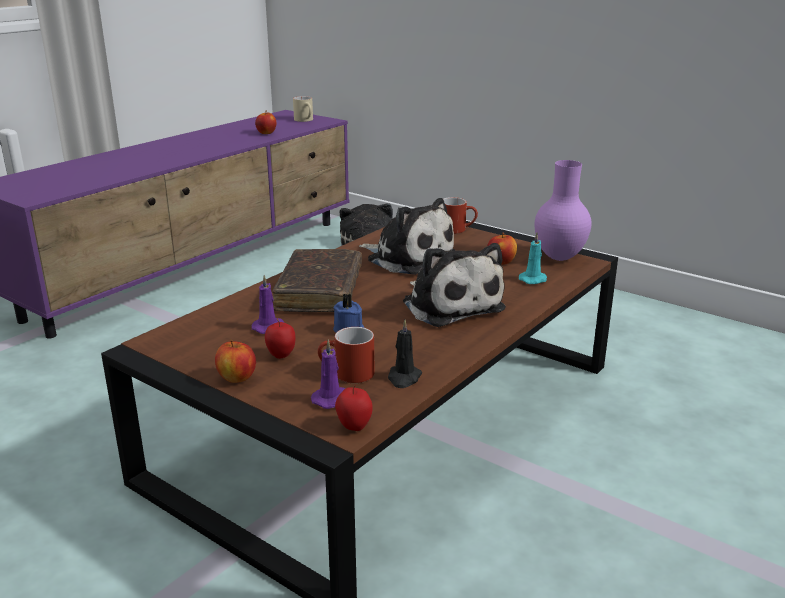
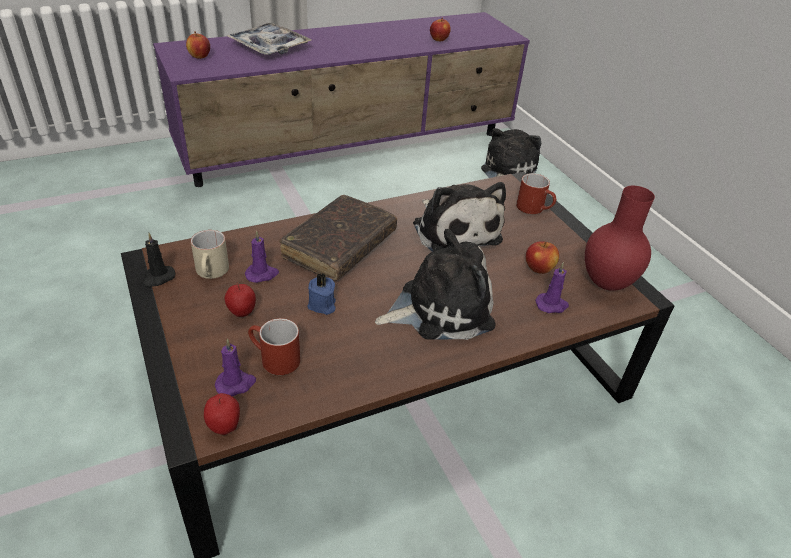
camera: 25 degrees right, 15 degrees up
apple [215,339,256,383] -> apple moved to [186,31,210,59]
beige mug [293,96,313,122] -> beige mug moved to [191,230,229,279]
black candle [388,320,422,388] -> black candle moved to [141,233,175,287]
plush toy [403,243,506,327] -> plush toy turned 105 degrees counterclockwise [375,229,496,340]
turquoise candle [519,233,547,284] -> purple candle [535,262,569,313]
purple vase [535,160,591,261] -> red vase [585,186,655,291]
none -> tray [227,23,311,55]

